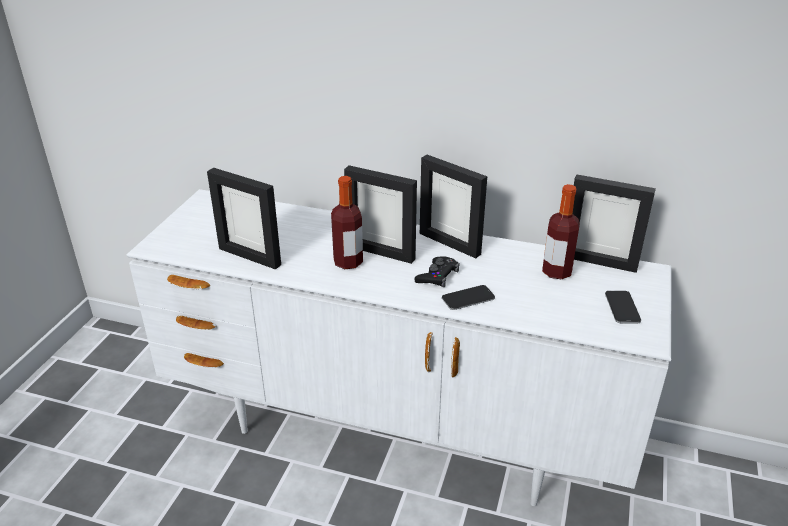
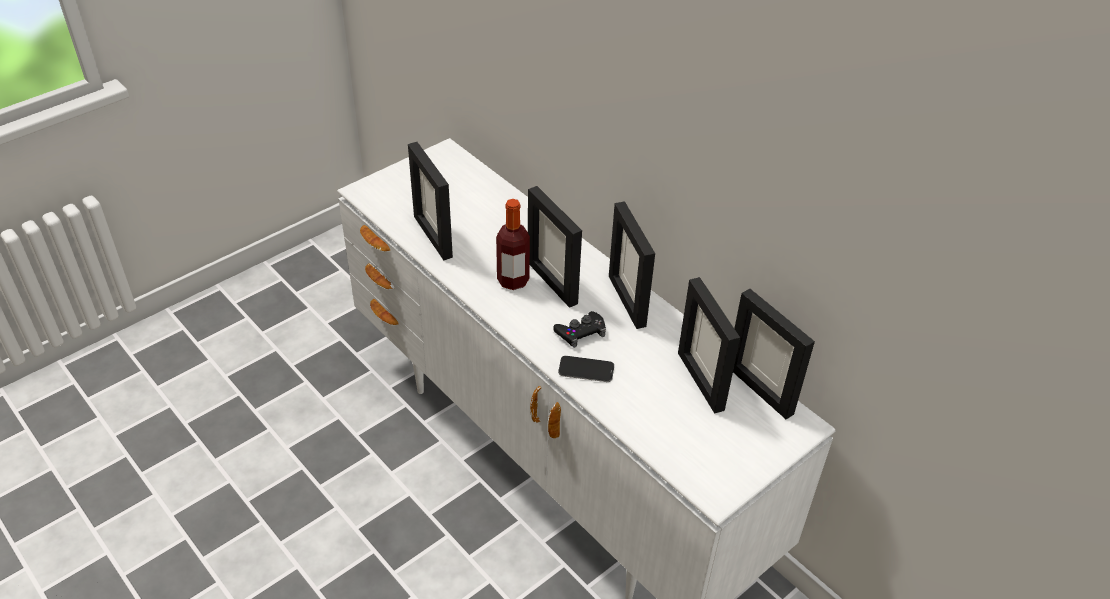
camera: 30 degrees right, 10 degrees up
bottle [542,184,580,279] -> picture frame [678,277,740,414]
phone [605,291,641,324] -> none

